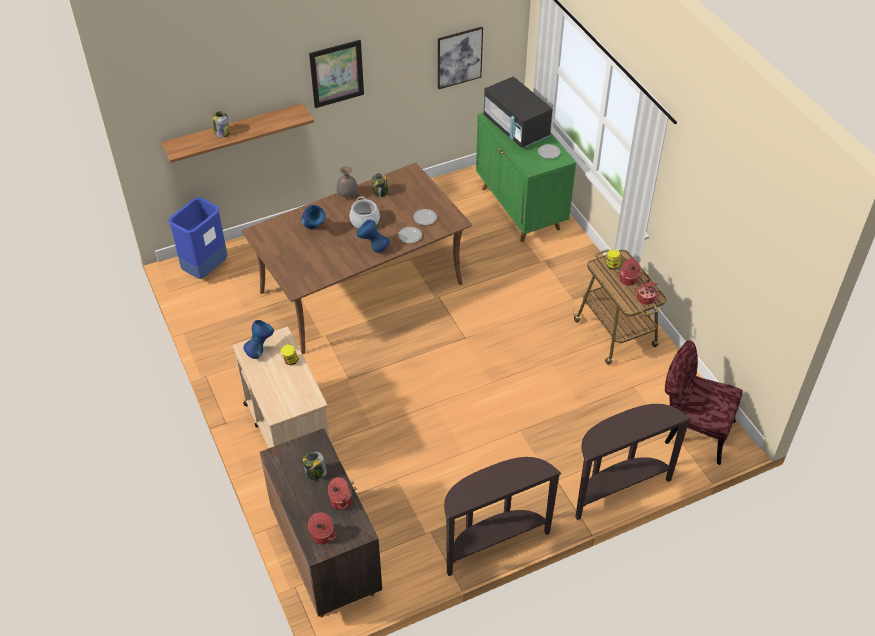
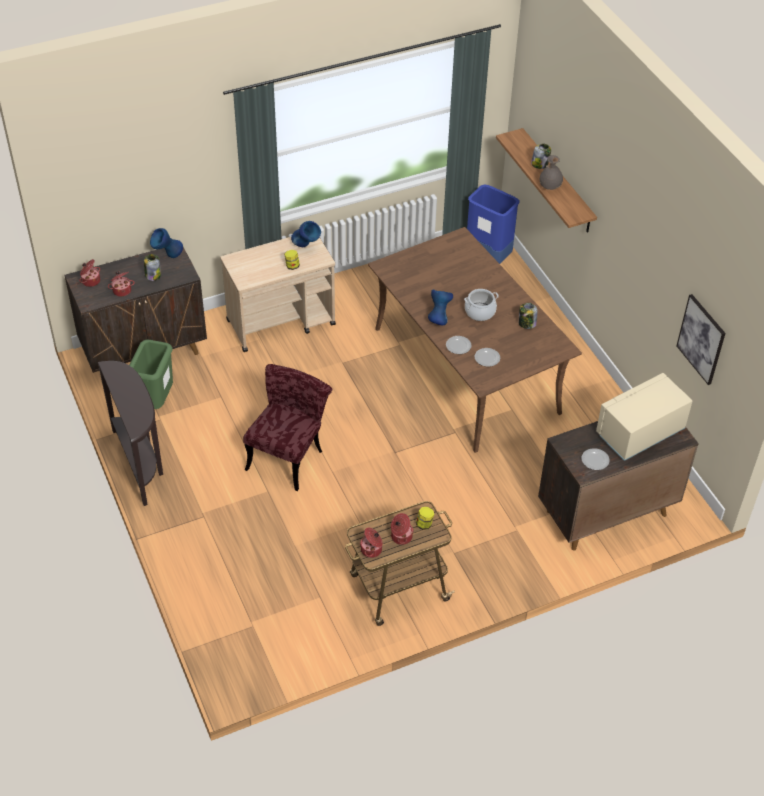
camera: 90 degrees right, 0 degrees up
blue vase [301,205,326,229] -> blue vase moved to [150,228,183,258]
picture [309,40,364,108] -> none
grey vase [337,166,358,197] -> grey vase moved to [540,155,563,190]
green cabinet [476,112,576,242] -> brown cabinet [538,421,699,551]
black microwave [484,77,552,148] -> beige microwave [596,373,693,461]
brown console table [575,404,691,520] -> none
red chair [665,340,743,465] -> red chair moved to [243,364,332,491]
none -> green trash can [129,339,173,409]

